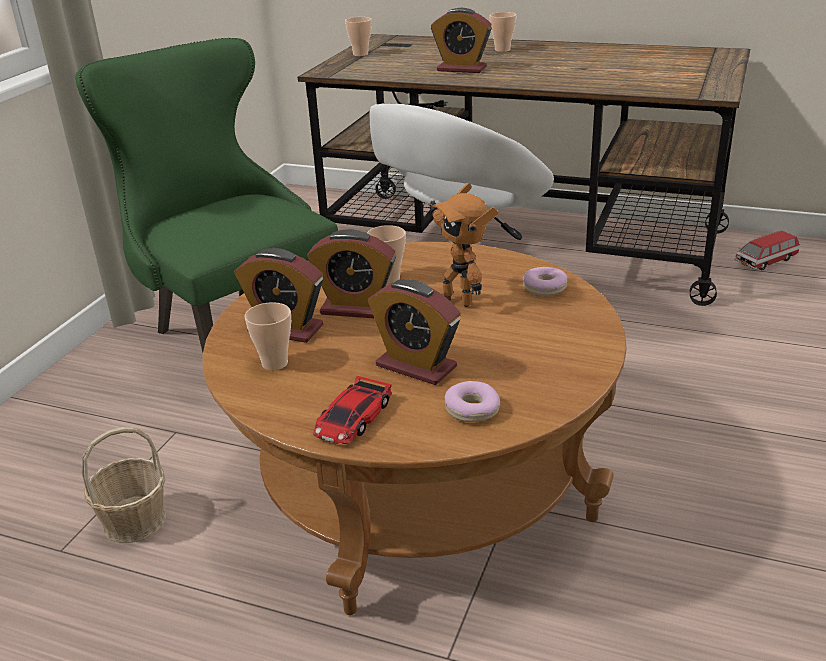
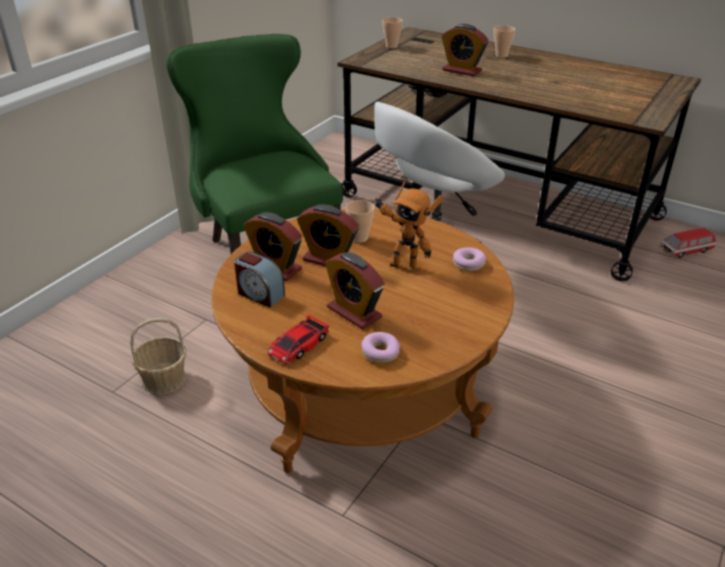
camera: 10 degrees right, 5 degrees up
cup [244,302,291,370] -> alarm clock [234,251,285,307]
toy robot [428,183,498,307] -> toy robot turned 45 degrees counterclockwise [373,180,444,268]

